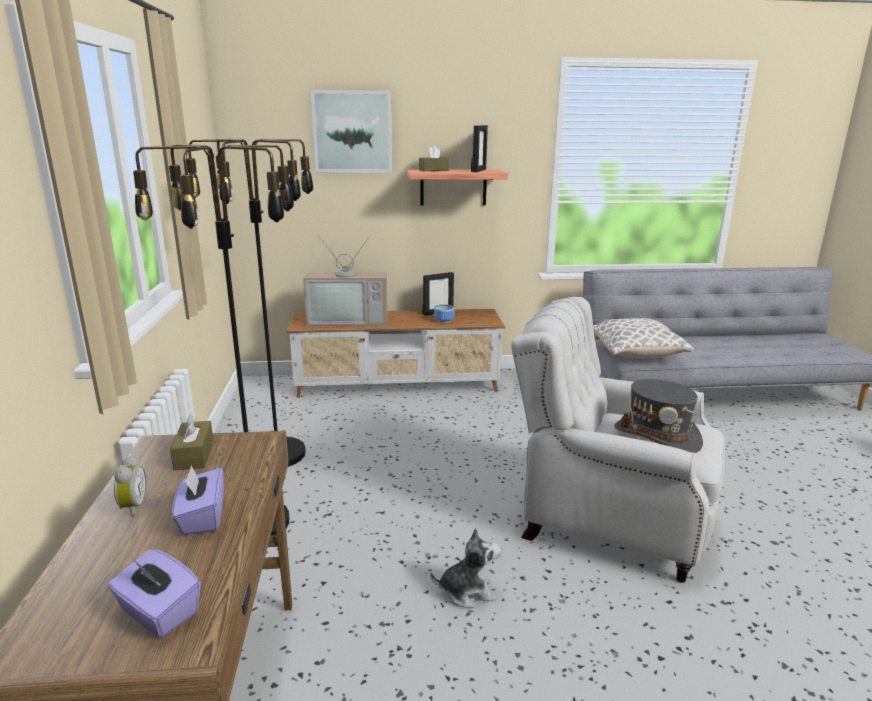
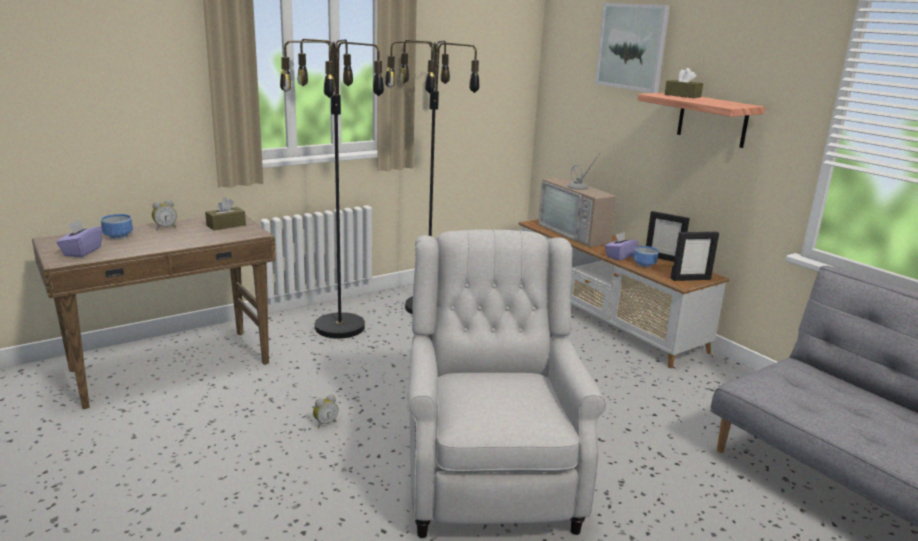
camera: 60 degrees right, 0 degrees up
purple tissue box [172,466,224,535] -> purple tissue box moved to [605,232,638,261]
plush toy [430,528,502,608] -> alarm clock [313,395,338,428]
picture frame [471,125,488,172] -> picture frame moved to [671,232,719,281]
pillow [593,318,694,359] -> none
grey hat [614,379,703,453] -> none
none -> bowl [101,214,133,239]

